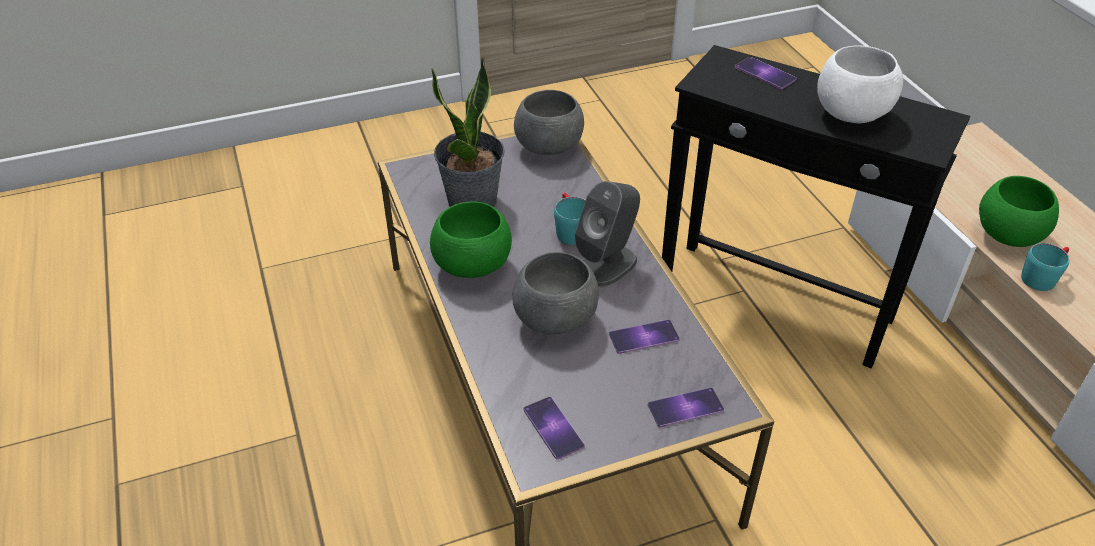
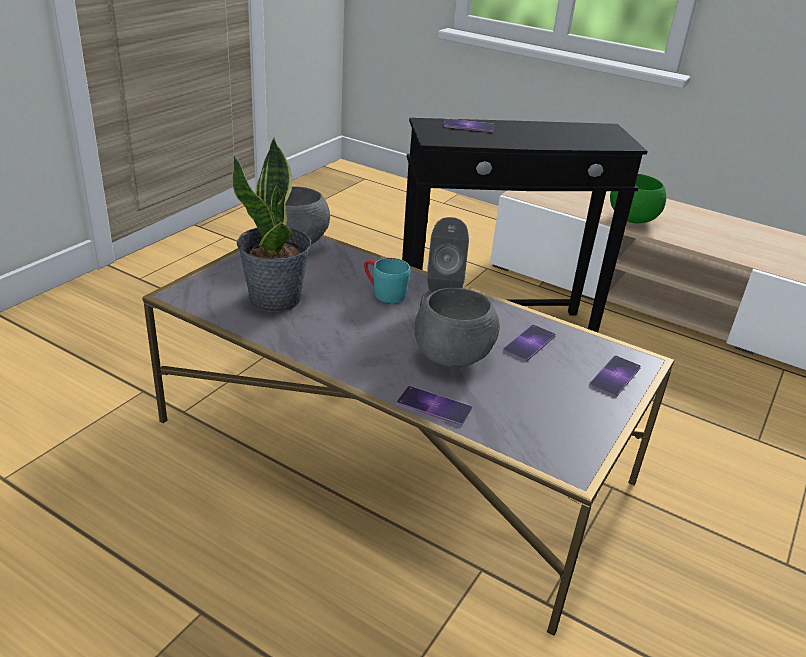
camera: 40 degrees left, 10 degrees down
green bowl [430,201,512,278] -> none
phone [523,397,585,460] -> phone moved to [396,386,472,426]
white bowl [817,45,903,123] -> none
turquoise mug [1021,243,1069,291] -> none

